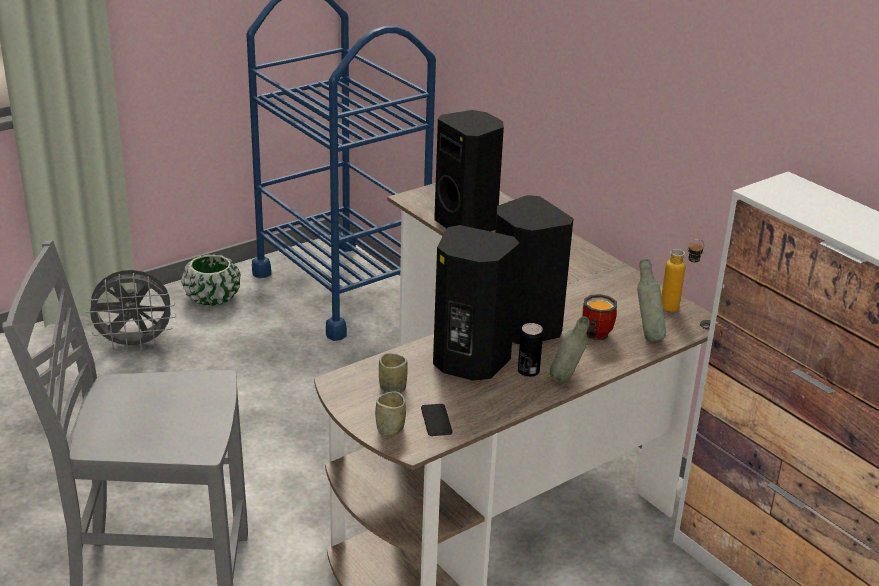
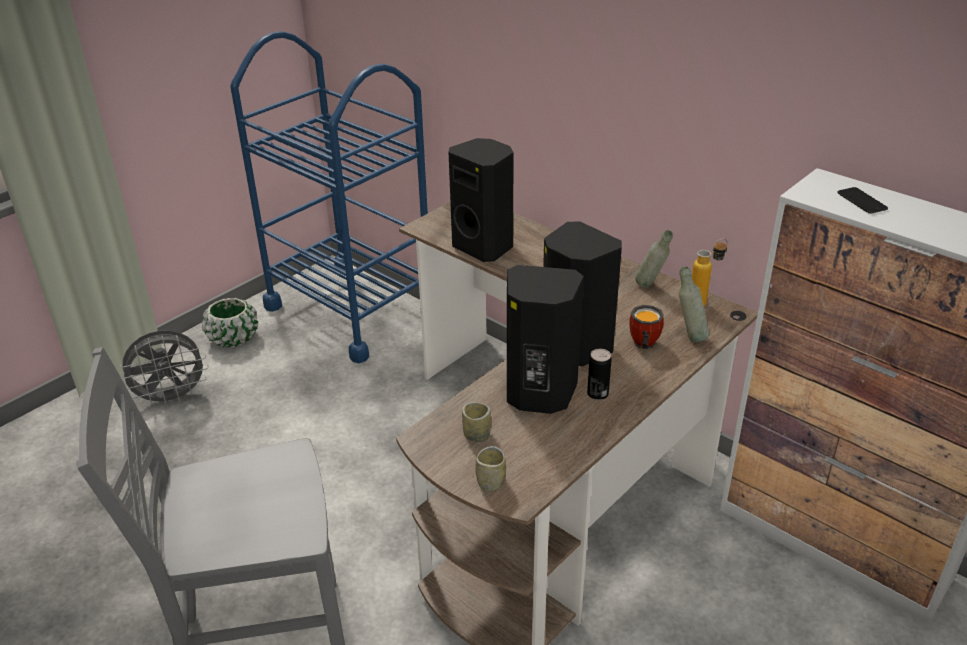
camera: 10 degrees left, 5 degrees up
phone [421,404,453,436] -> phone moved to [838,187,888,214]
grey bottle [550,316,590,383] -> grey bottle moved to [635,230,673,288]

